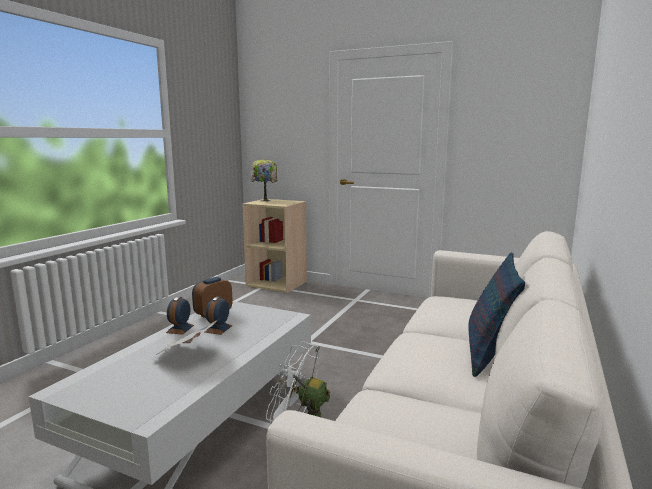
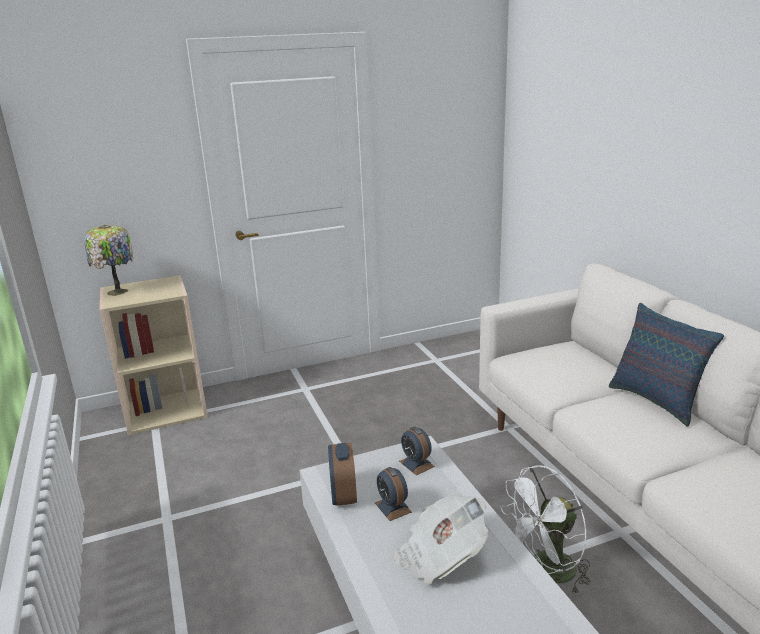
camera: 45 degrees left, 10 degrees up
alarm clock [166,297,194,335] -> alarm clock moved to [399,427,435,475]

